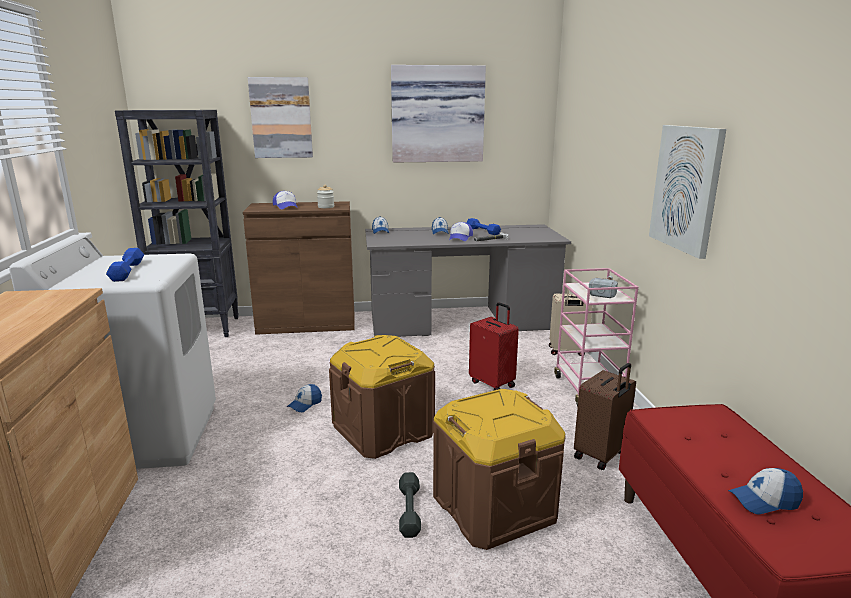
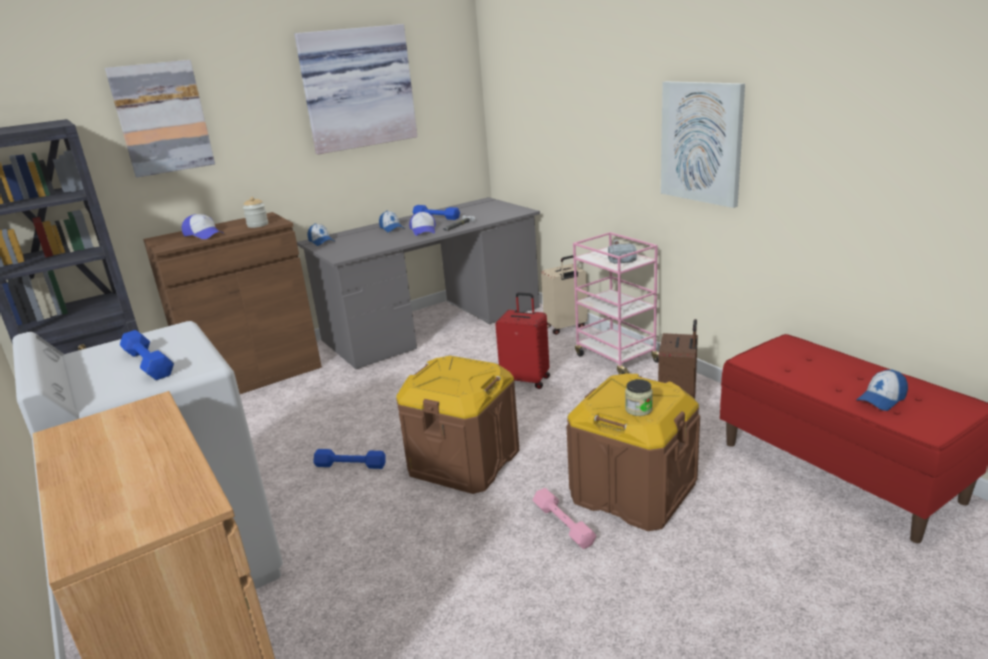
camera: 25 degrees left, 5 degrees up
cap [287,384,322,412] -> blue dumbbell [314,449,386,469]
grey dumbbell [399,472,421,538] -> pink dumbbell [533,488,596,549]
none -> jar [625,379,653,416]

